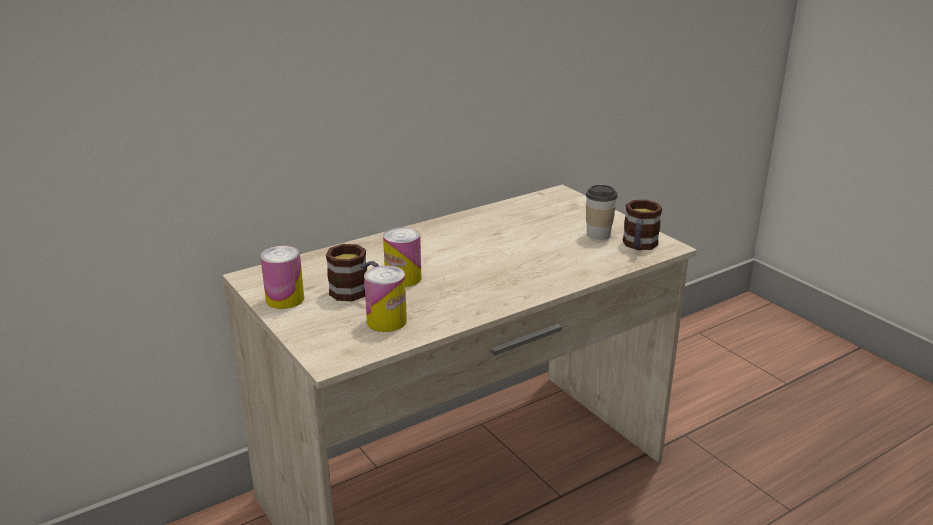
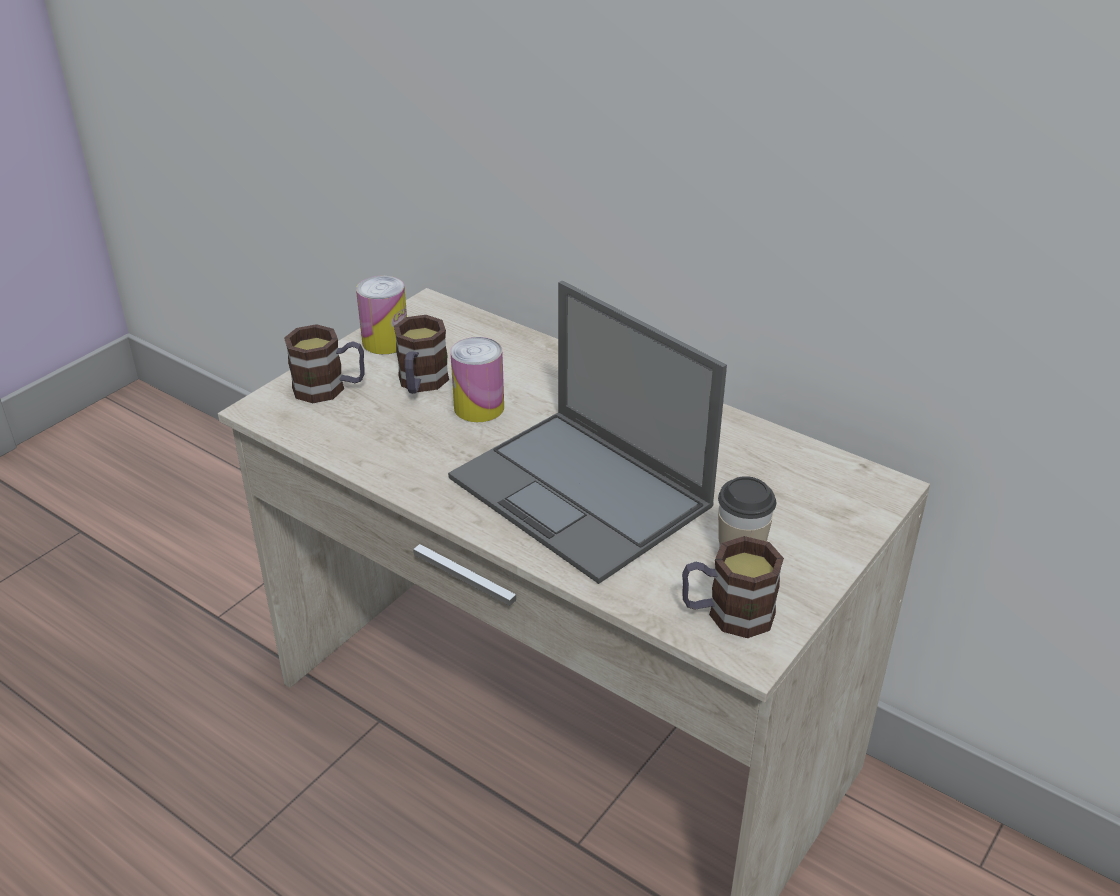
camera: 70 degrees right, 10 degrees up
can [364,265,407,332] -> none
none -> mug [284,324,365,403]
none -> laptop [448,281,727,584]

